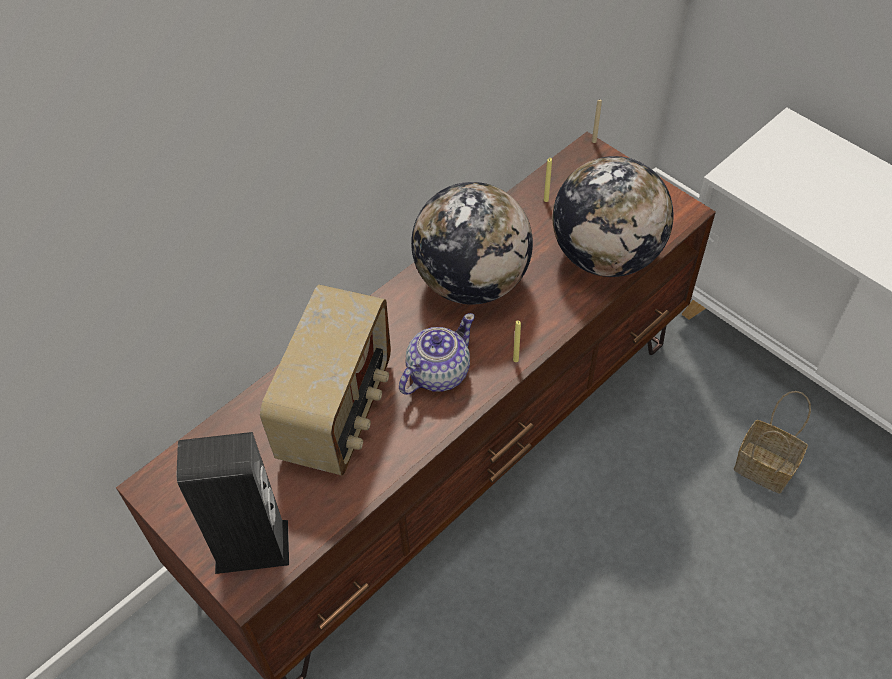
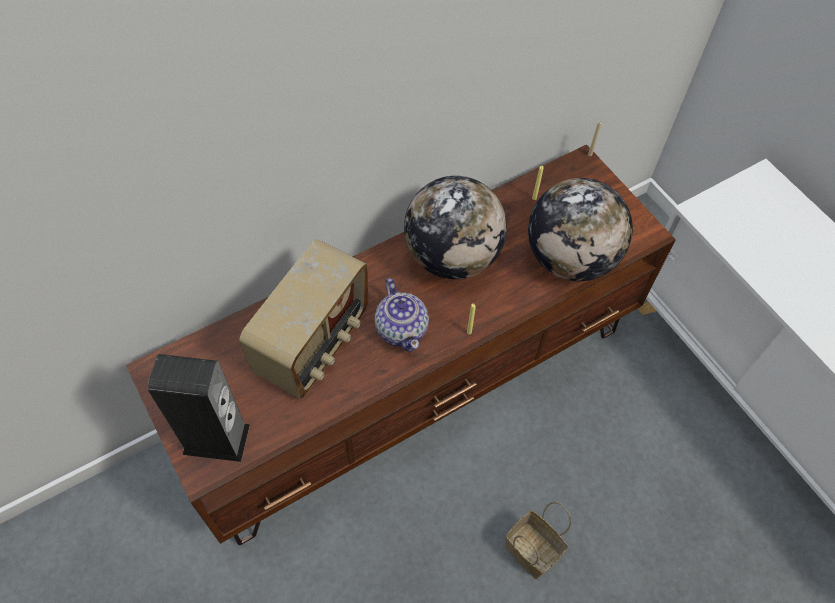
camera: 10 degrees right, 5 degrees up
teapot [399,313,475,395] -> teapot turned 105 degrees clockwise [375,278,429,352]
basket [734,391,811,494] -> basket moved to [504,502,571,579]

